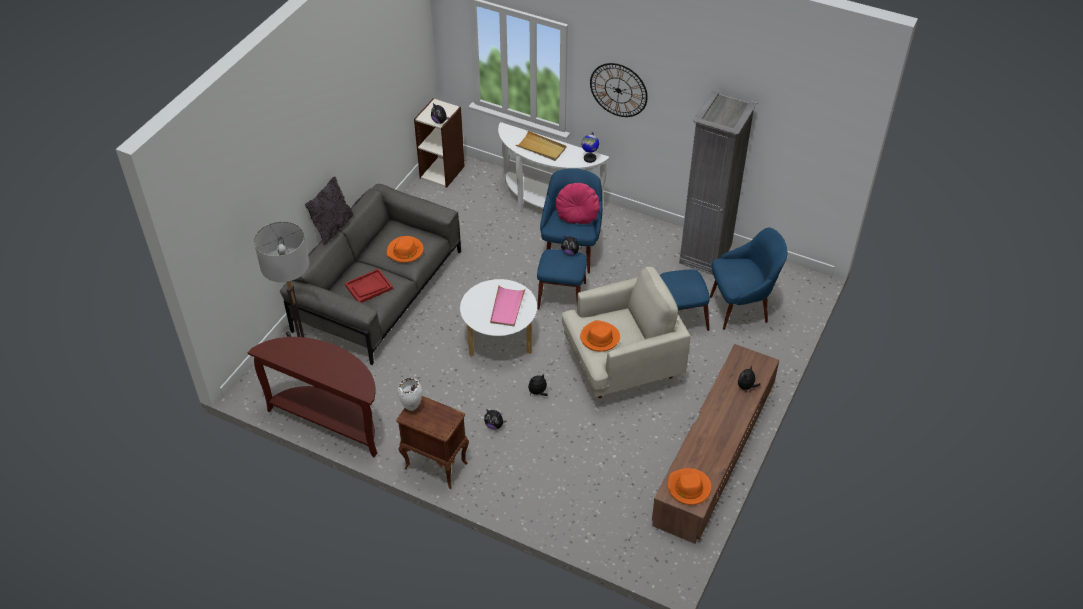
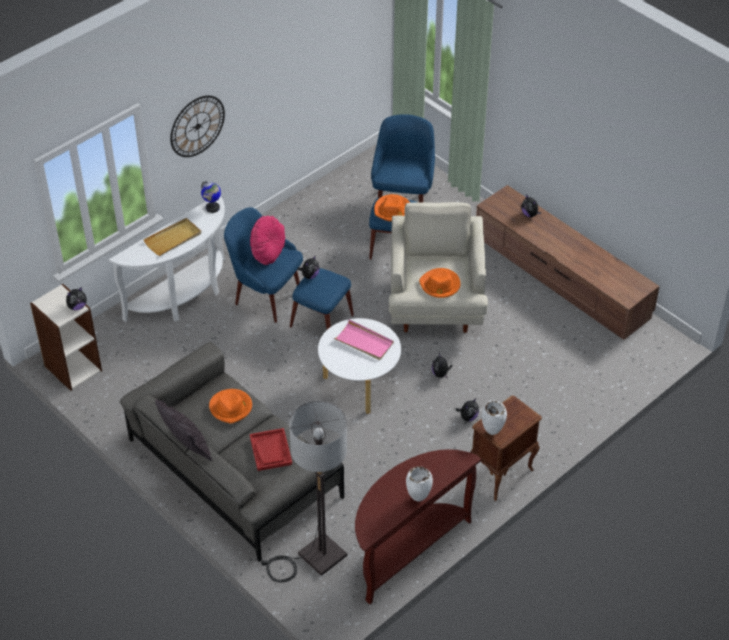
camera: 70 degrees left, 0 degrees up
orange hat [668,468,711,505] -> orange hat moved to [374,194,410,222]
grey cabinet [679,90,757,275] -> none
none -> white vase [406,466,433,502]

